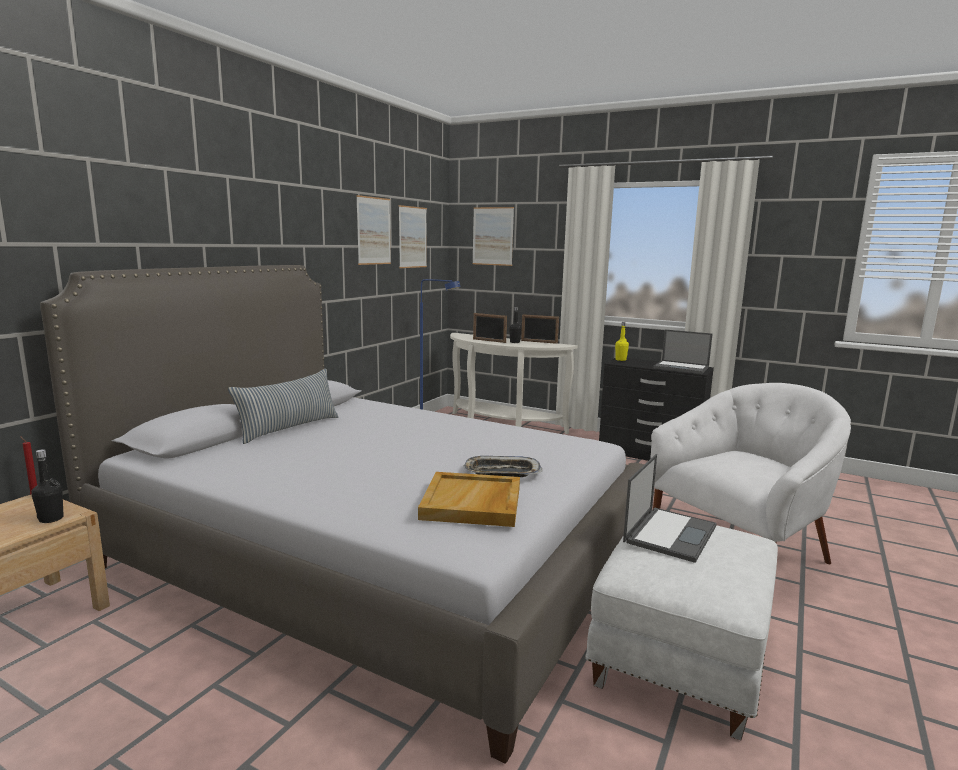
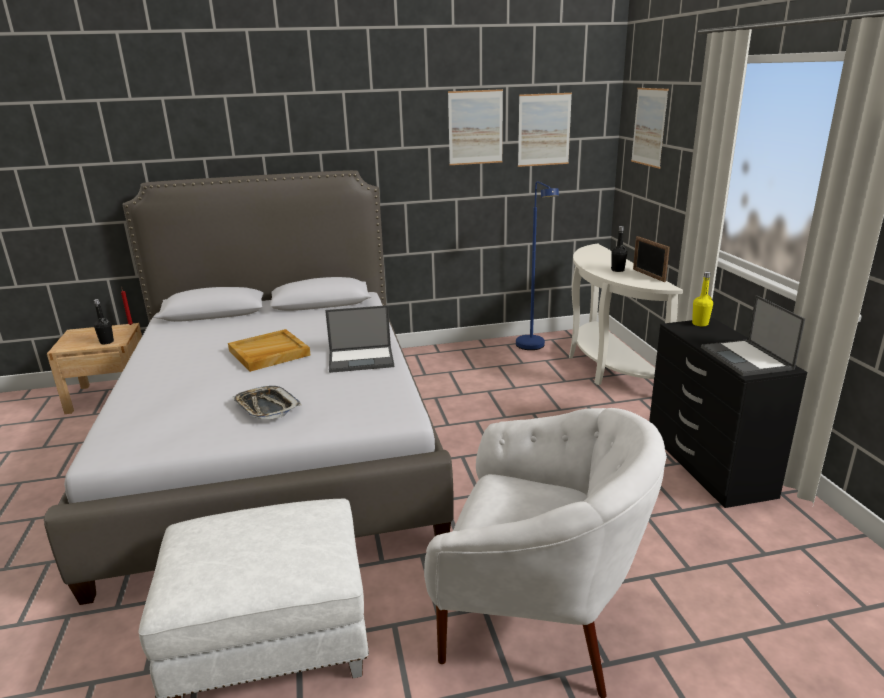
camera: 50 degrees right, 10 degrees up
pillow [228,369,338,444] -> none
beige tray [418,472,520,527] -> beige tray moved to [228,329,310,372]
picture frame [473,313,507,343] -> none
laptop [623,454,717,563] -> laptop moved to [325,305,394,373]

